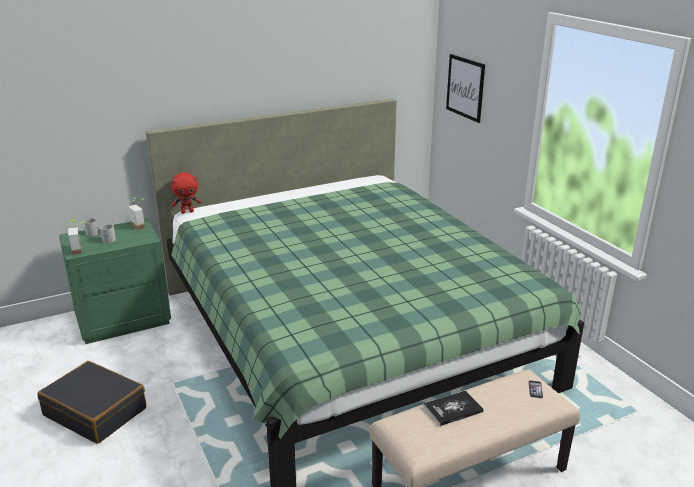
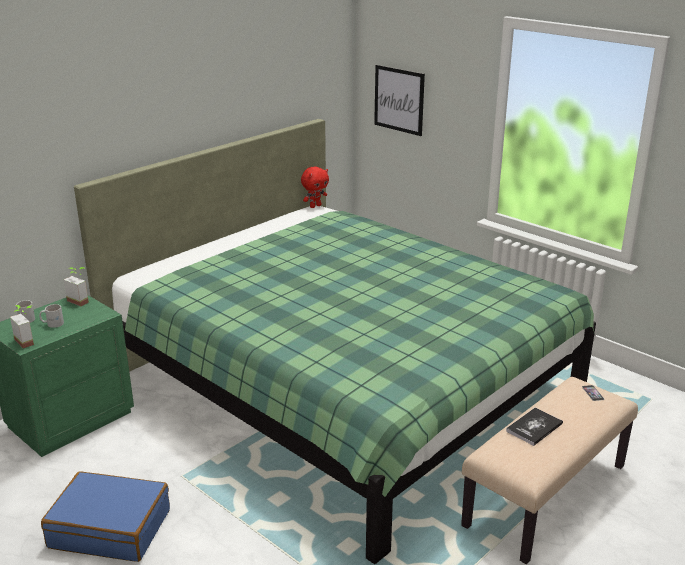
camera: 20 degrees left, 0 degrees up
black suitcase [37,361,146,444] -> blue suitcase [41,471,170,562]
red plush toy [171,172,201,214] -> red plush toy moved to [301,167,329,208]

